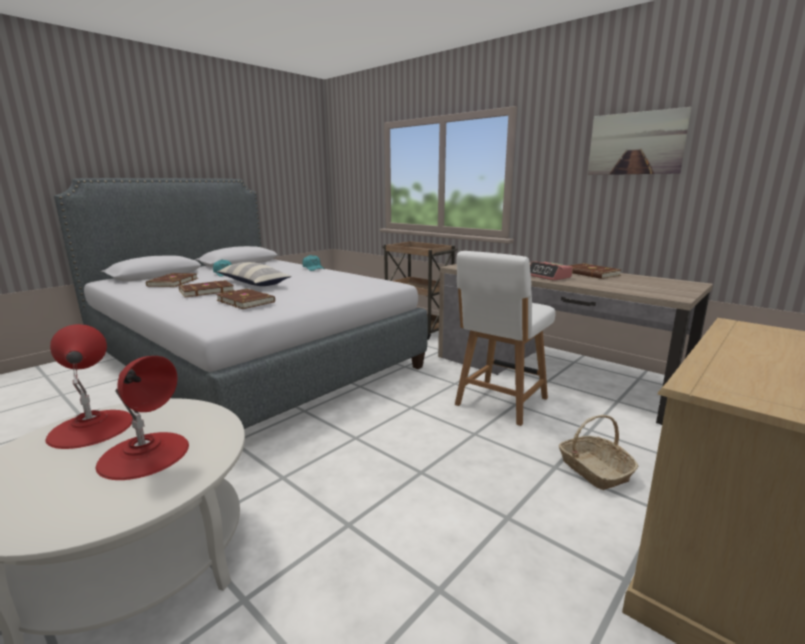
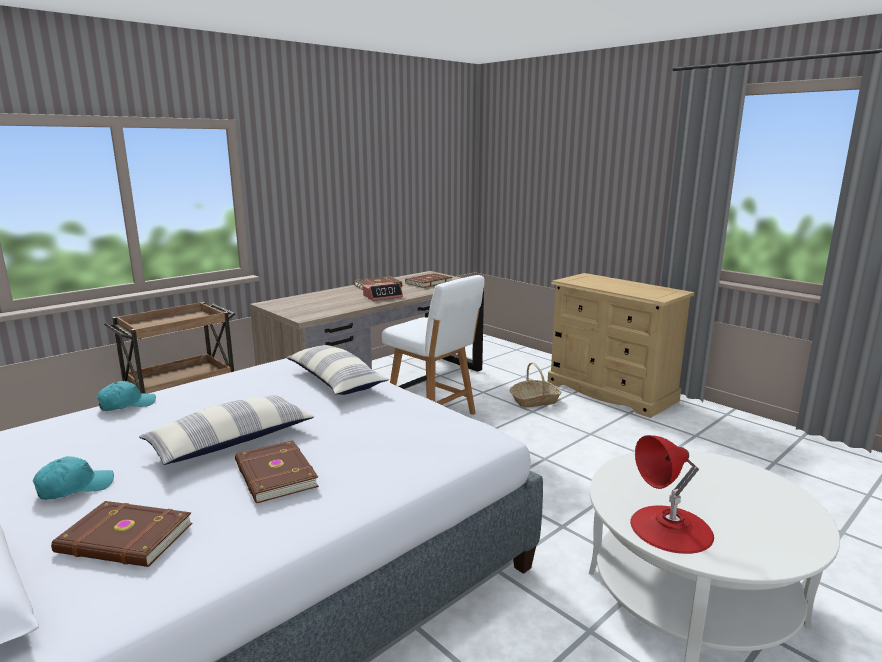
camera: 85 degrees left, 0 degrees up
red table lamp [96,356,189,480] -> none
brown book [216,289,275,309] -> brown book moved to [405,273,453,288]
picture [588,107,692,175] -> none
none -> pillow [286,345,389,395]

